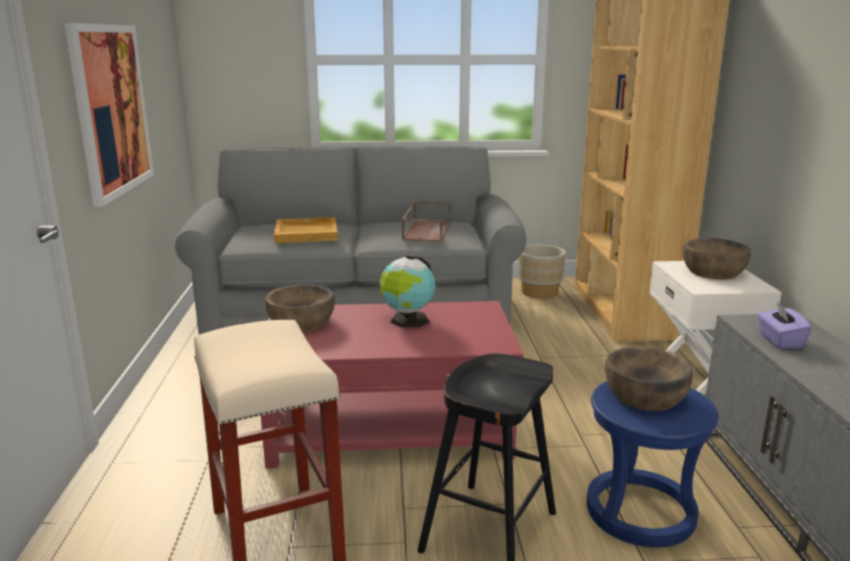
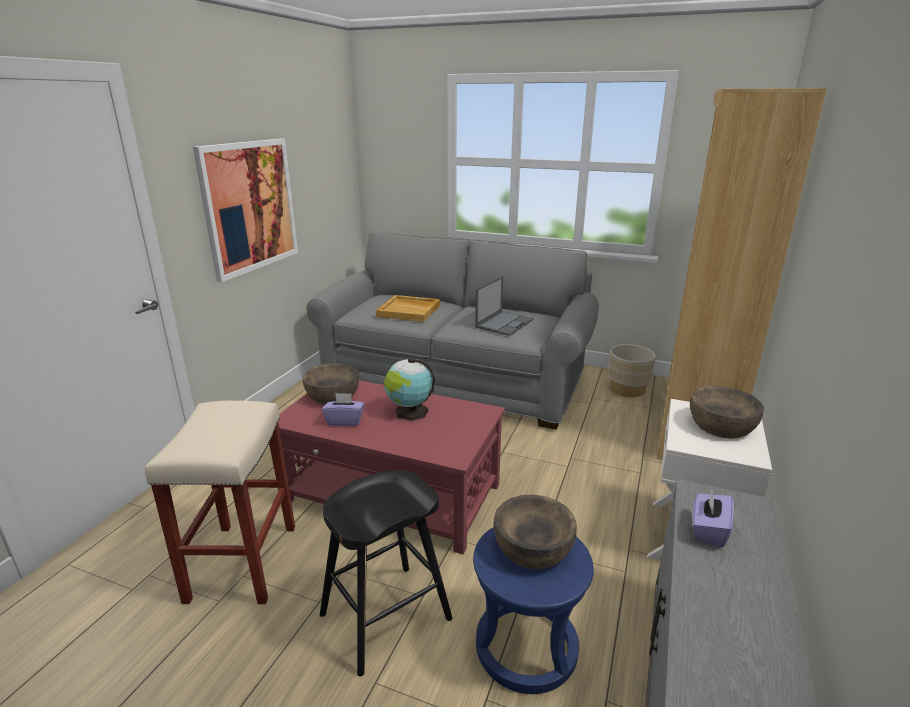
camera: 25 degrees right, 5 degrees up
brown tray [402,202,451,242] -> laptop [475,276,534,336]
none -> purple tissue box [322,393,364,426]

